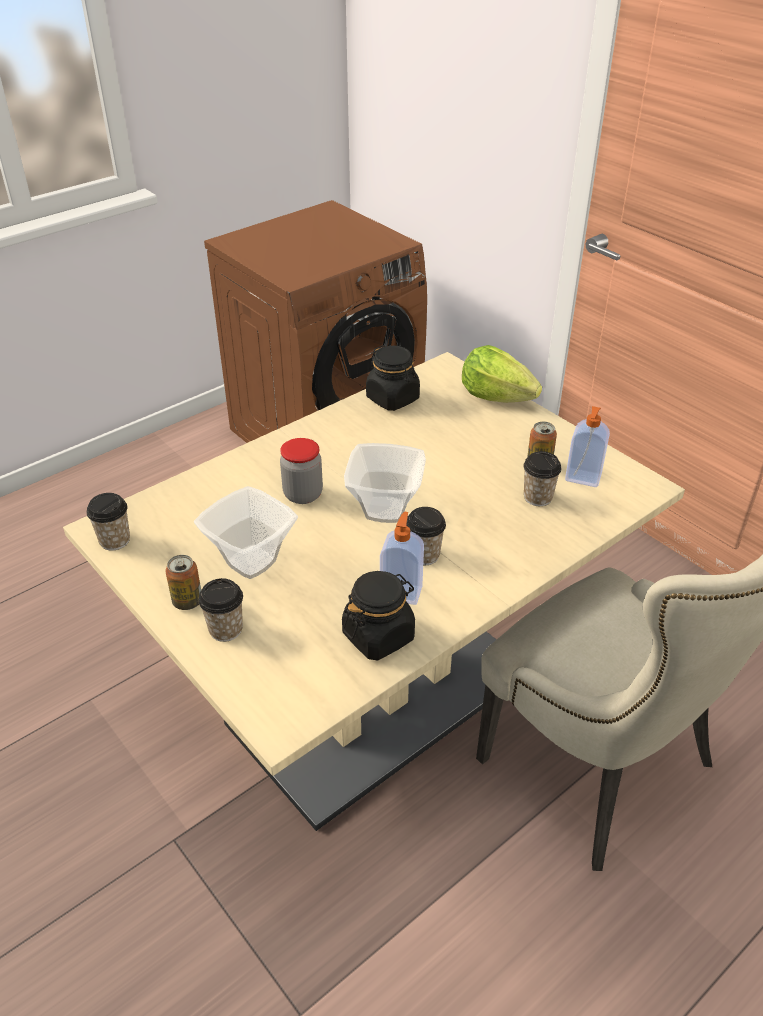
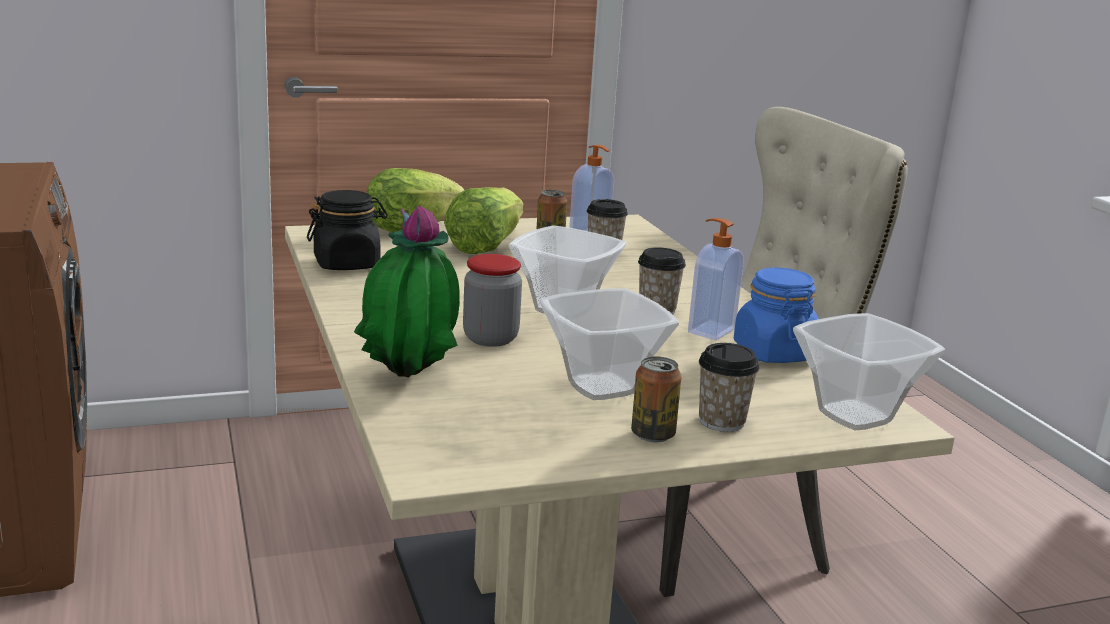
camera: 70 degrees left, 20 degrees down
cup [87,493,130,551] -> none
black jar [342,571,415,660] -> blue jar [734,267,819,363]
none -> potted plant [354,206,460,378]
none -> lettuce [444,187,524,254]
none -> bowl [793,313,945,430]

